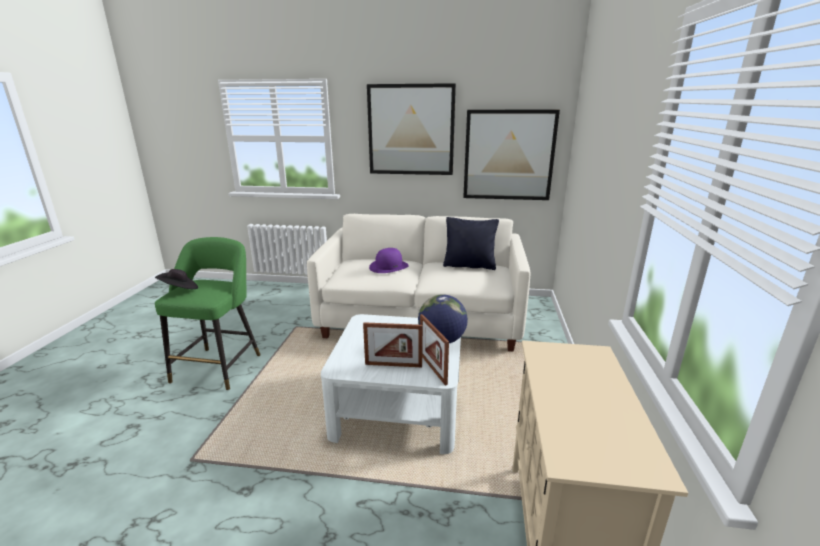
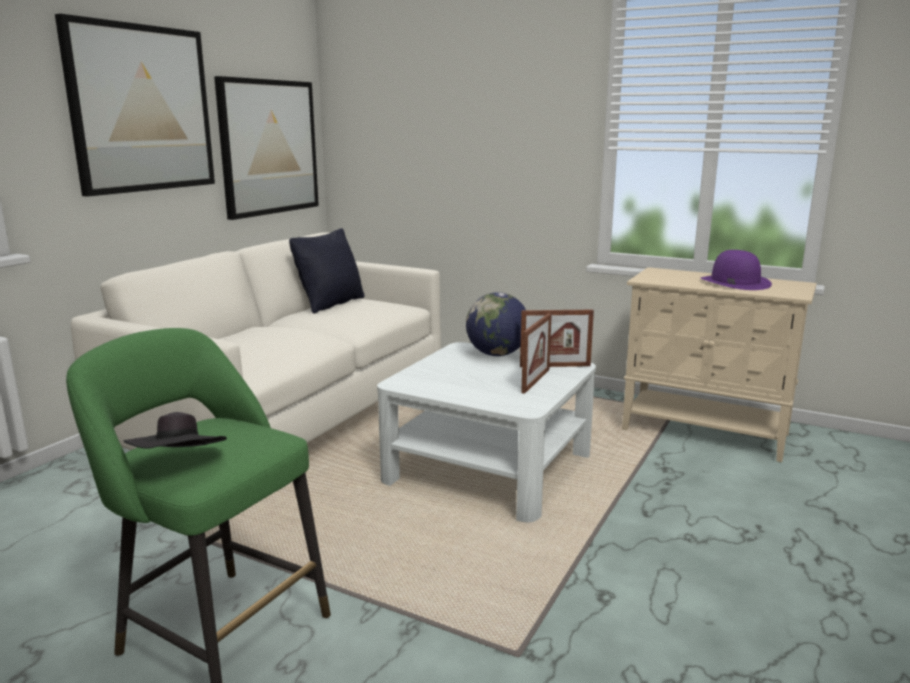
camera: 70 degrees left, 5 degrees down
purple hat [369,248,409,273] -> purple hat moved to [701,250,772,290]

